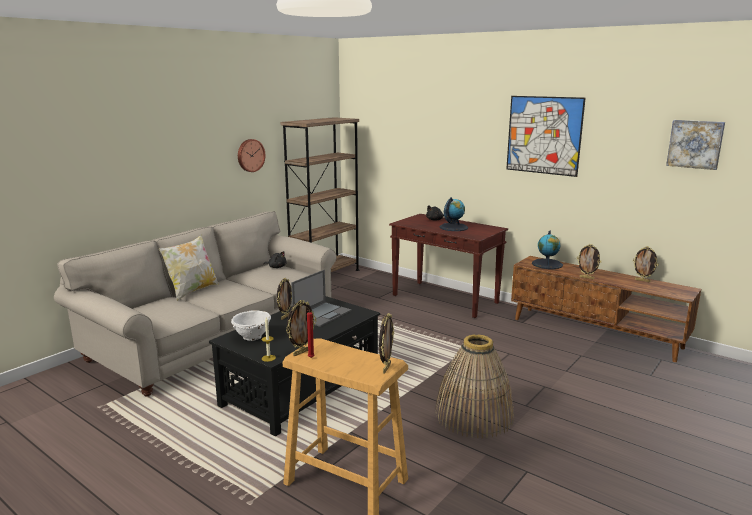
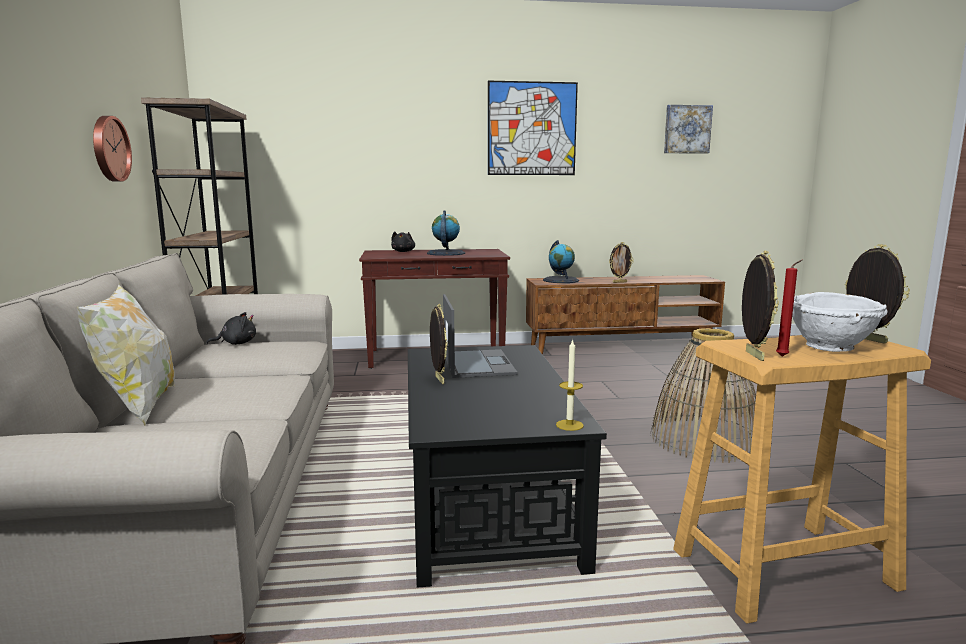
camera: 45 degrees left, 5 degrees down
white bowl [231,310,271,341] -> white bowl moved to [792,292,888,352]
picture frame [633,246,659,282] -> none

